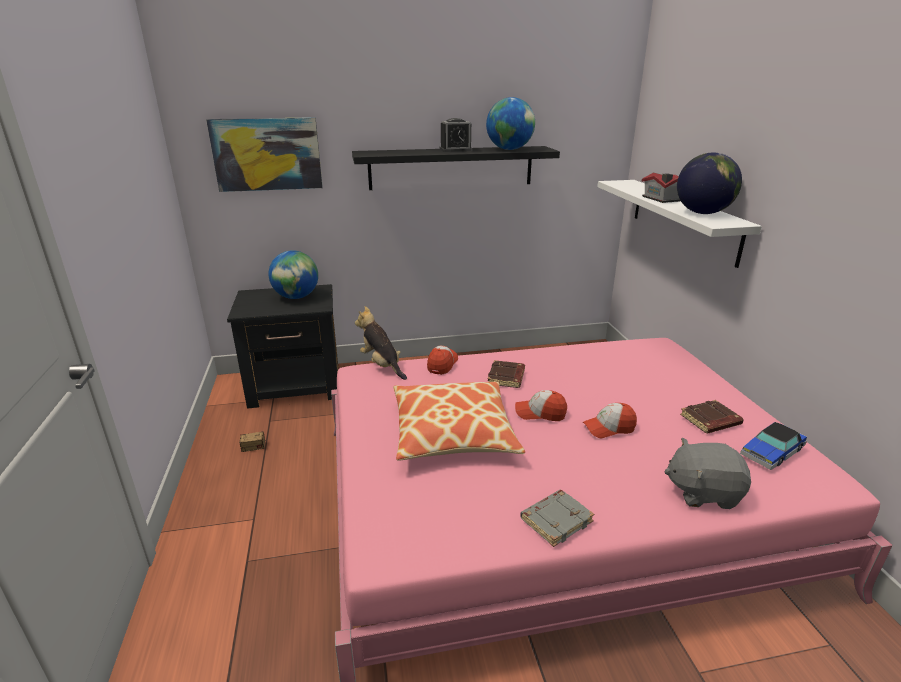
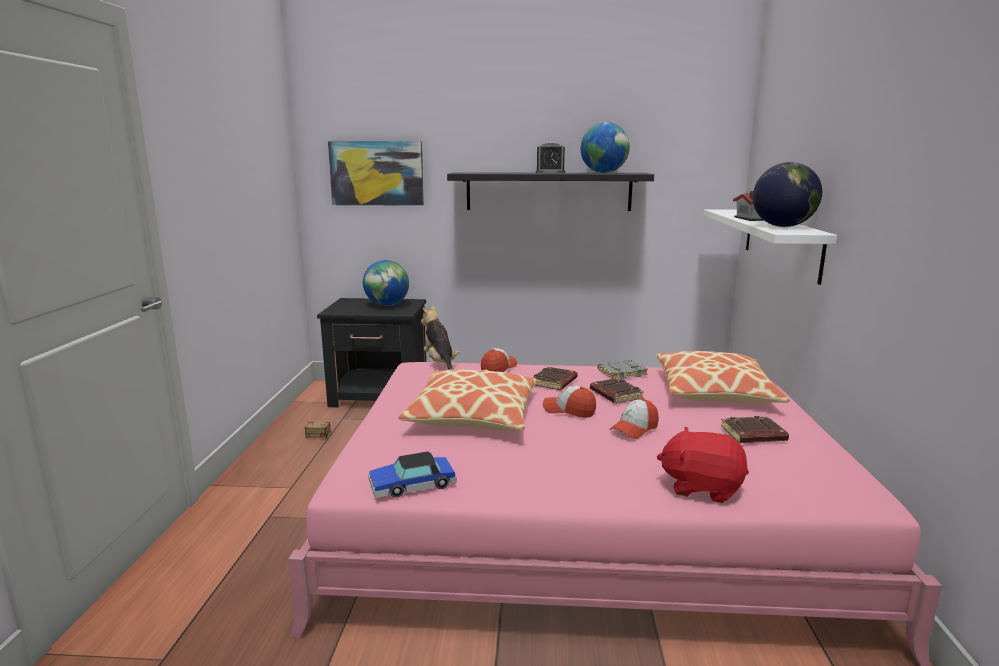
camera: 15 degrees right, 10 degrees down
grey book [520,490,595,547] -> grey book moved to [598,360,648,380]
cap [583,403,637,438] -> cap turned 45 degrees counterclockwise [610,399,659,439]
grey plush toy [664,438,751,509] -> red plush toy [657,427,749,503]
toy car [740,422,807,470] -> toy car moved to [368,451,456,498]
none -> brown book [590,378,644,404]
none -> pillow [656,351,790,404]

